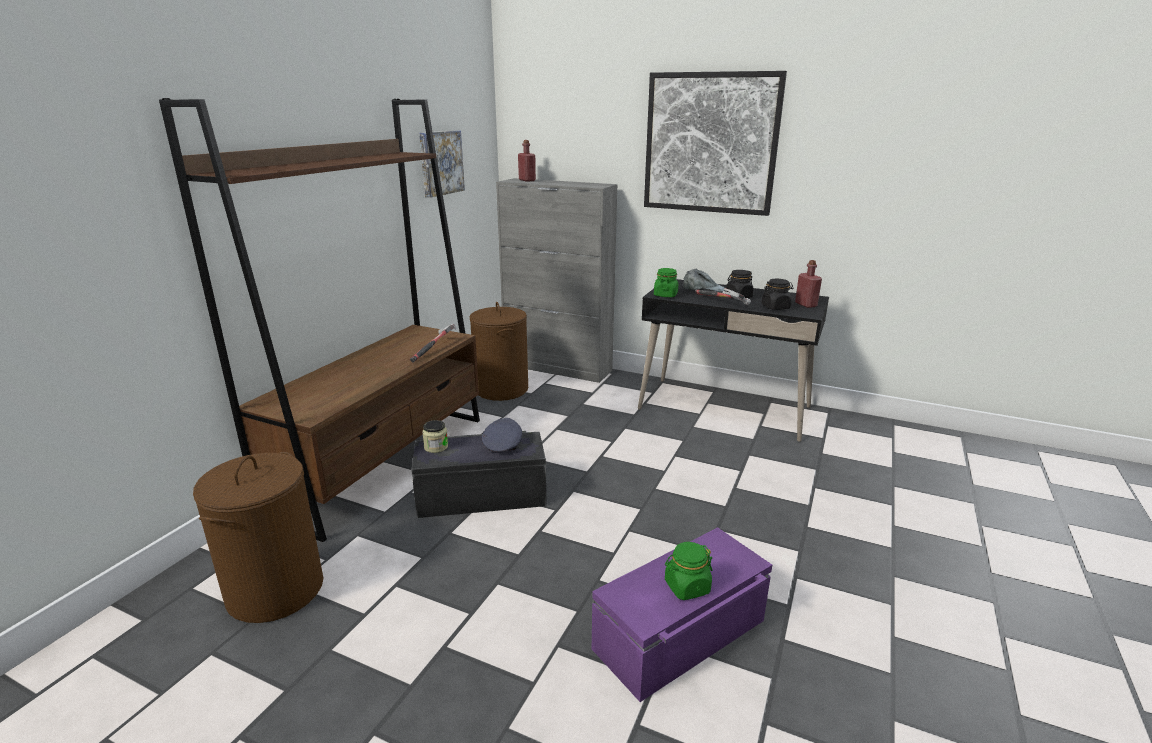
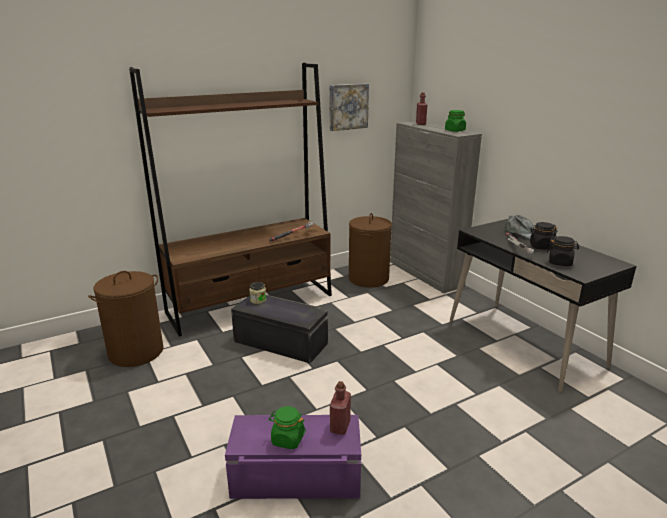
camera: 35 degrees right, 0 degrees up
grey cap [482,418,522,452] -> none
picture [644,71,787,216] -> none
green jar [654,268,678,297] -> green jar moved to [445,110,466,132]
red bottle [795,260,822,308] -> red bottle moved to [330,381,351,435]

